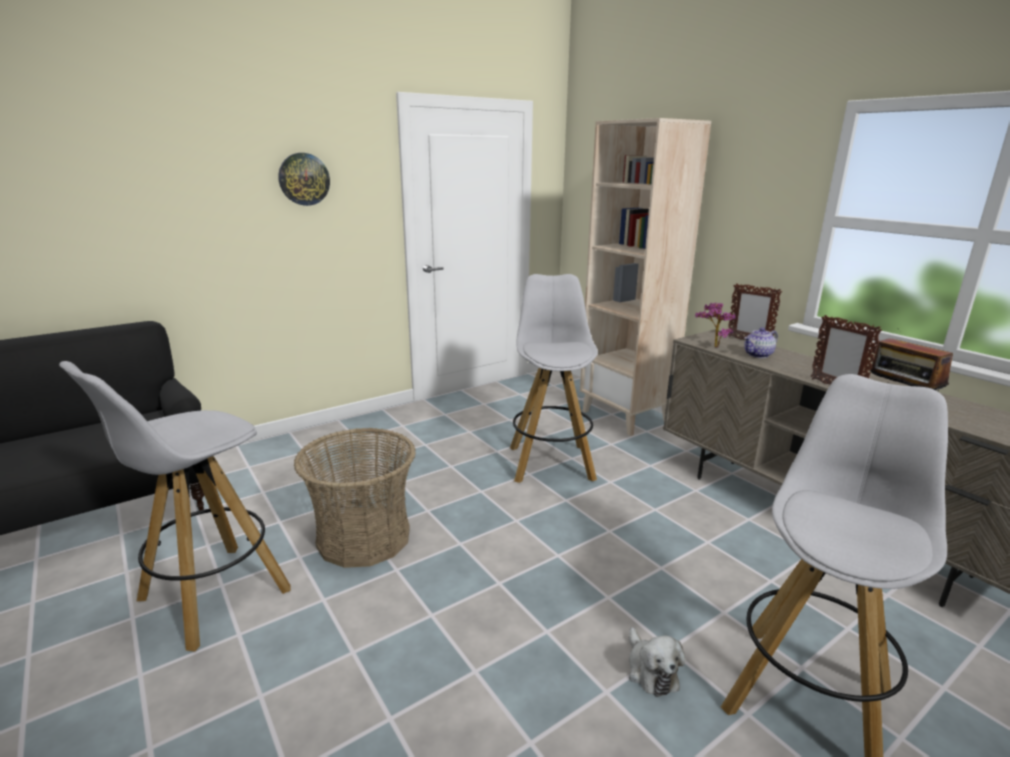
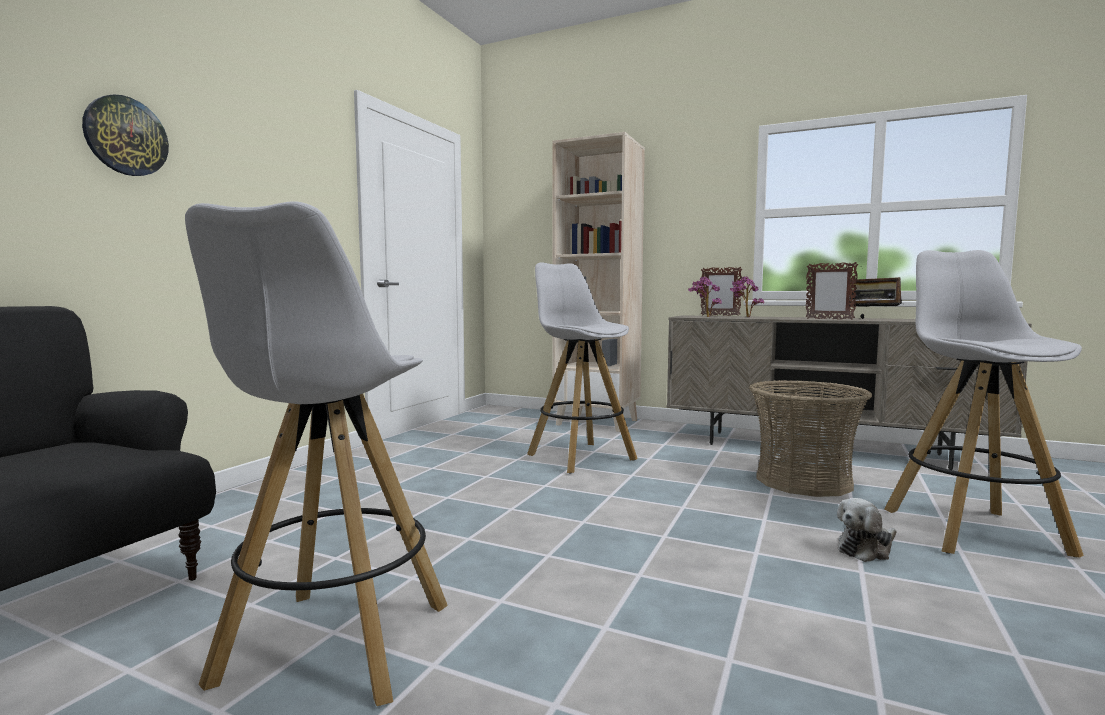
camera: 30 degrees left, 15 degrees down
wall clock [278,153,330,206] -> wall clock moved to [82,94,169,176]
basket [294,428,416,568] -> basket moved to [749,380,872,497]
plush toy [629,627,686,697] -> plush toy turned 105 degrees clockwise [837,498,896,562]
teapot [744,328,778,358] -> potted plant [730,277,764,317]

